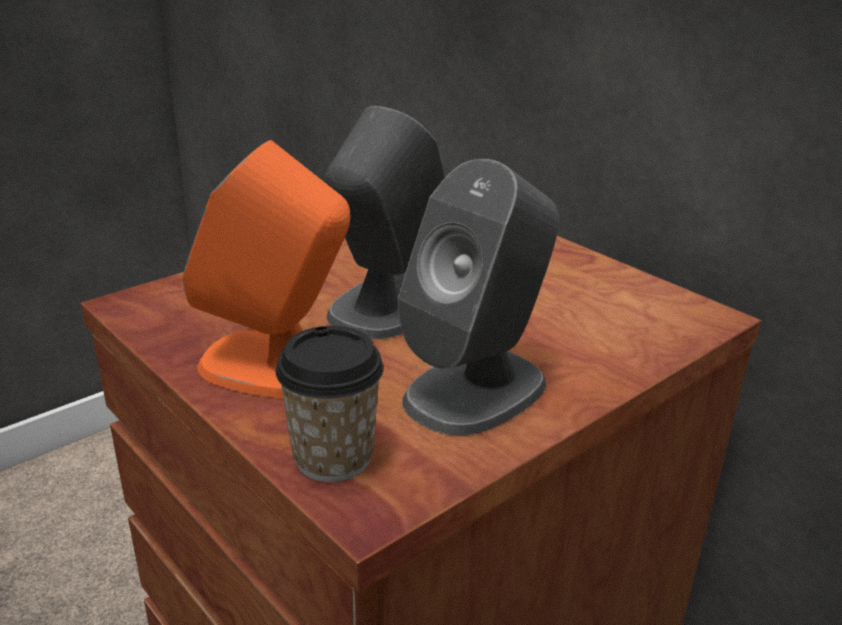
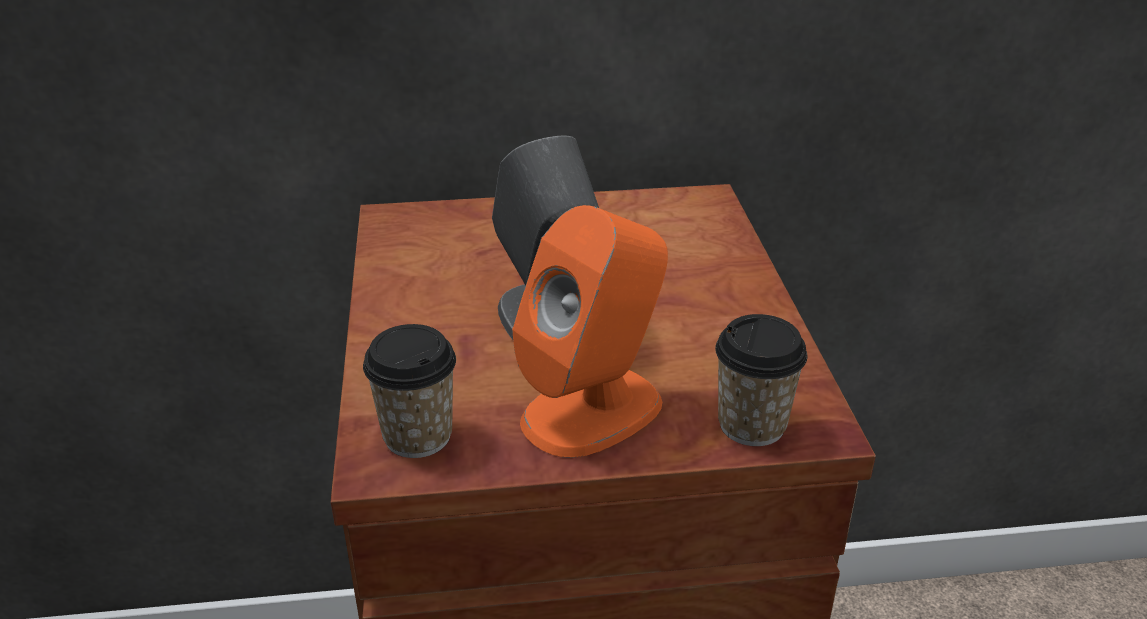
camera: 55 degrees left, 5 degrees up
grey speaker [398,159,559,436] -> none
none -> cup [363,324,456,458]

